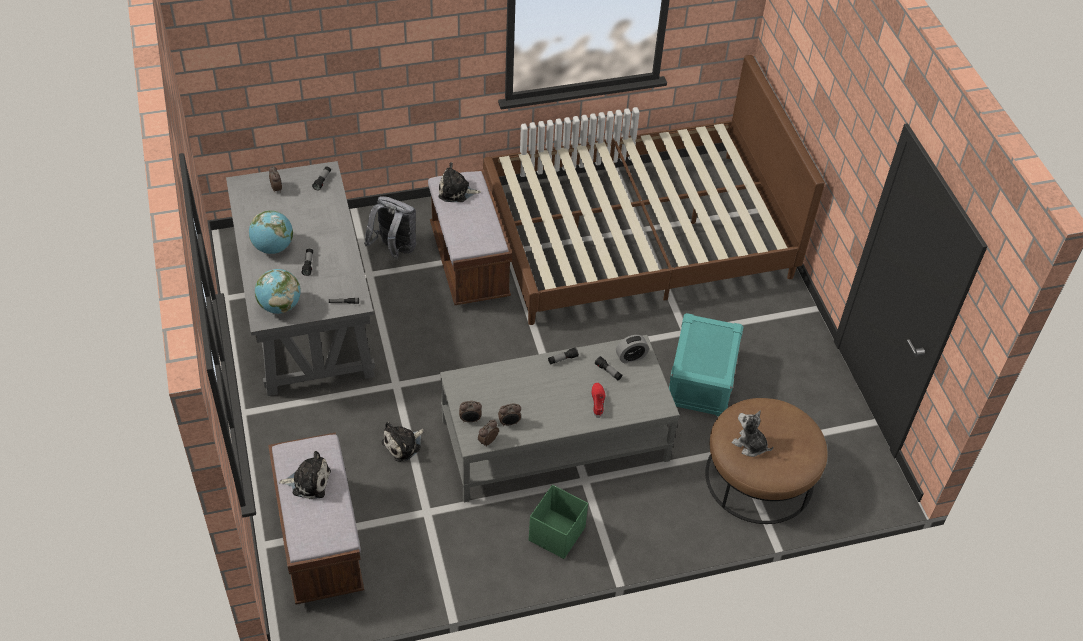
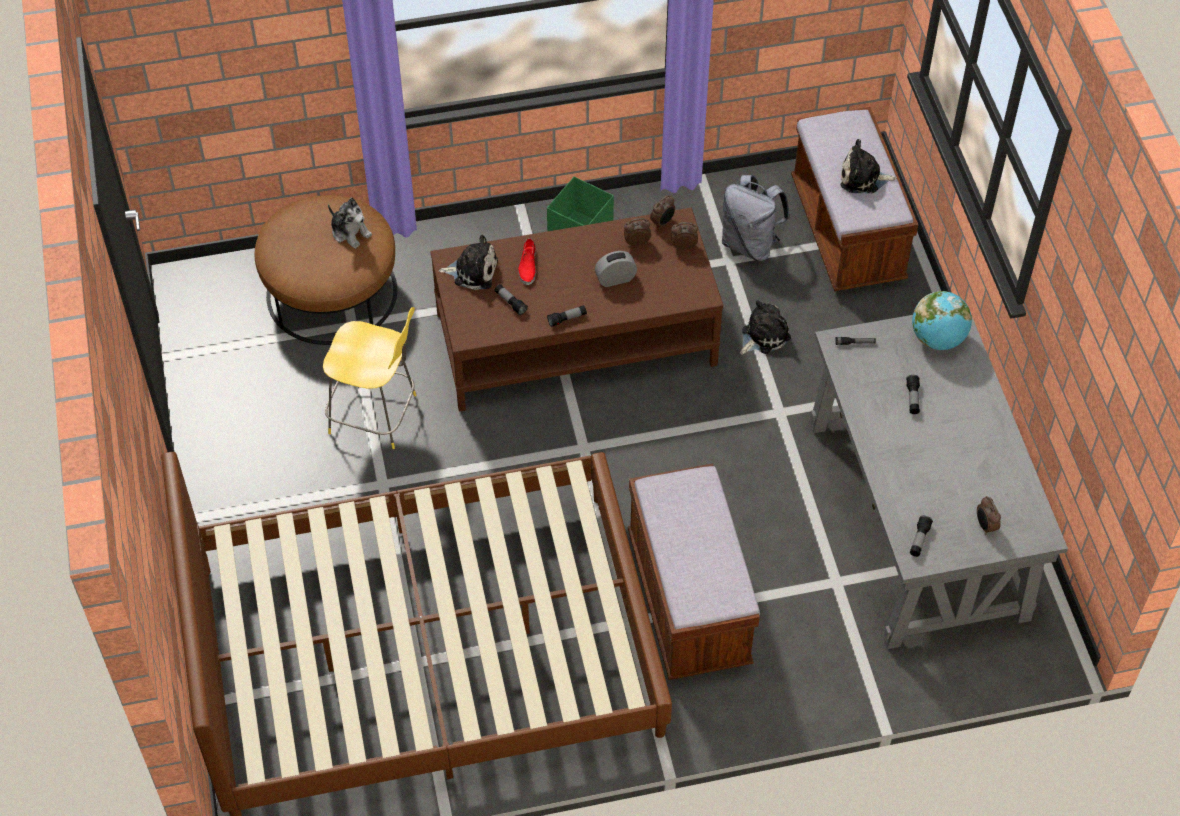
camera: 175 degrees left, 5 degrees up
globe [249,210,293,254] -> none
grey backpack [364,196,416,260] -> grey backpack moved to [722,175,790,261]
plush toy [438,162,481,202] -> plush toy moved to [439,235,498,290]
grey coffee table [440,335,679,502] -> brown coffee table [430,208,723,411]
alarm clock [616,335,649,363] -> alarm clock moved to [595,251,637,287]
turquoise storage box [669,313,744,416] -> yellow stool [323,307,416,449]

